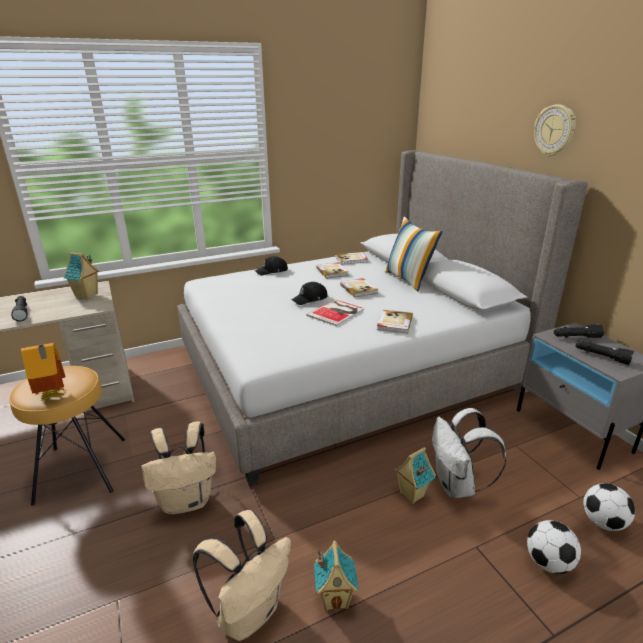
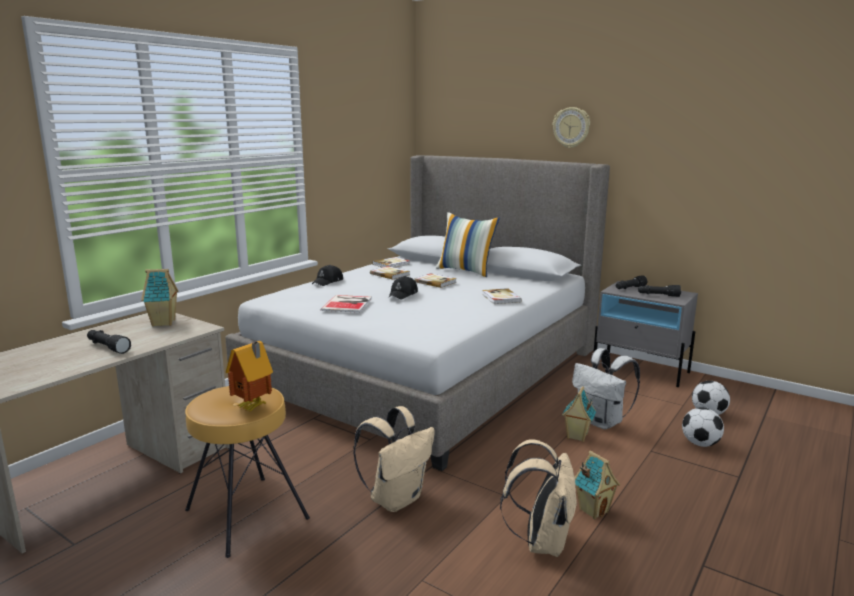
camera: 30 degrees left, 10 degrees down
book [306,299,364,326] -> book moved to [321,295,372,313]

